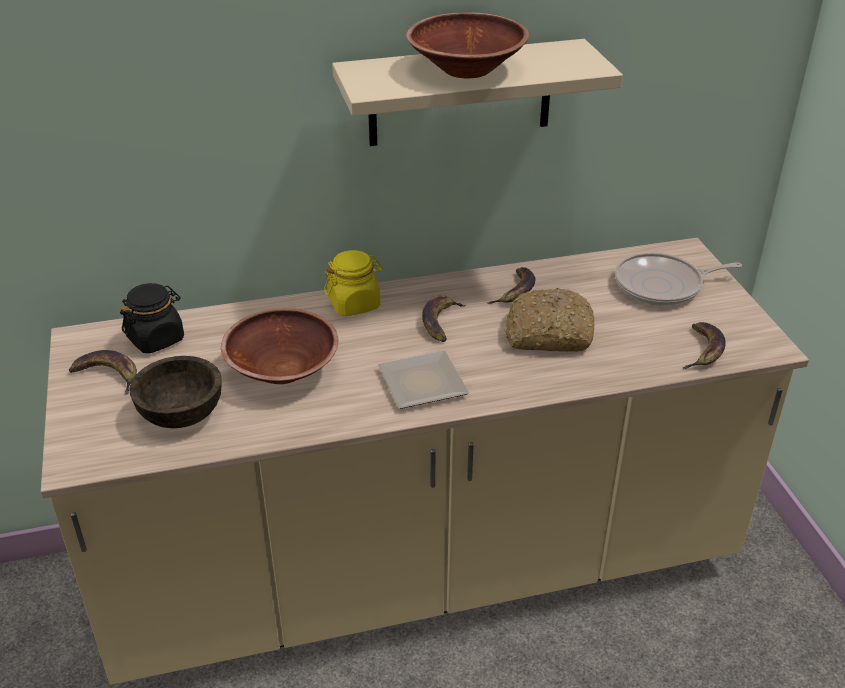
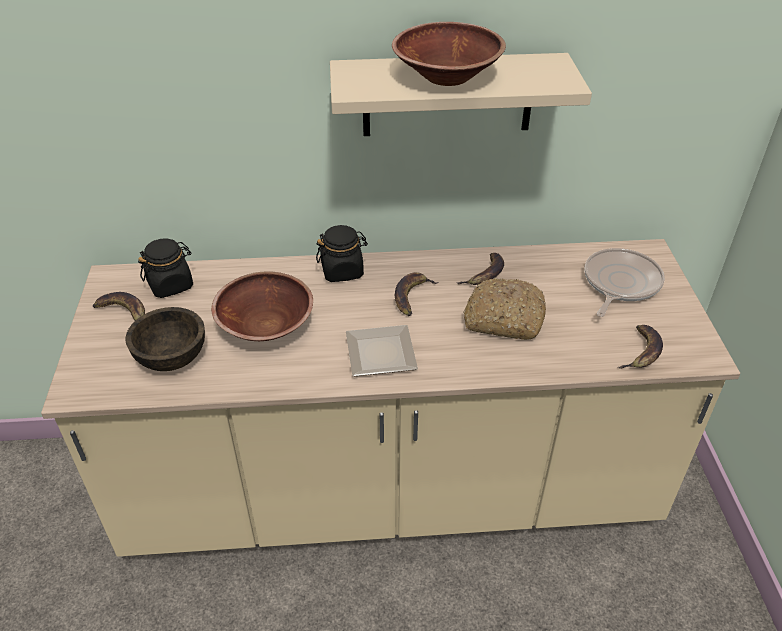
camera: 10 degrees right, 5 degrees up
yellow jar [324,250,383,316] -> black jar [316,225,368,282]
frying pan [615,252,742,306] -> frying pan turned 120 degrees clockwise [585,248,665,317]

